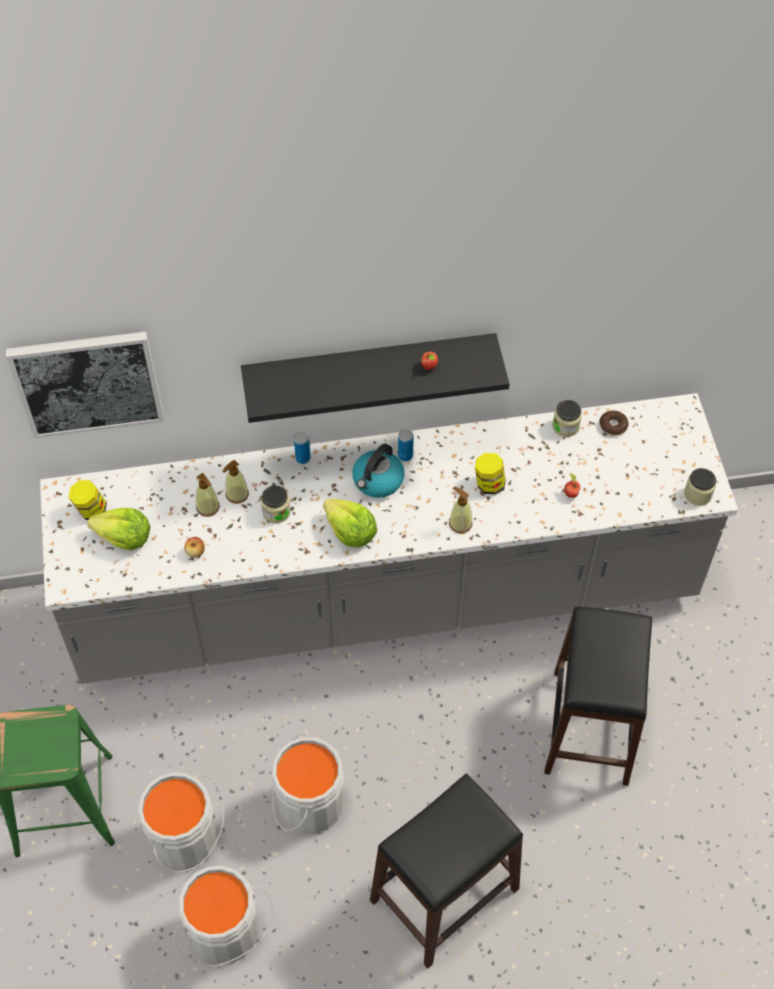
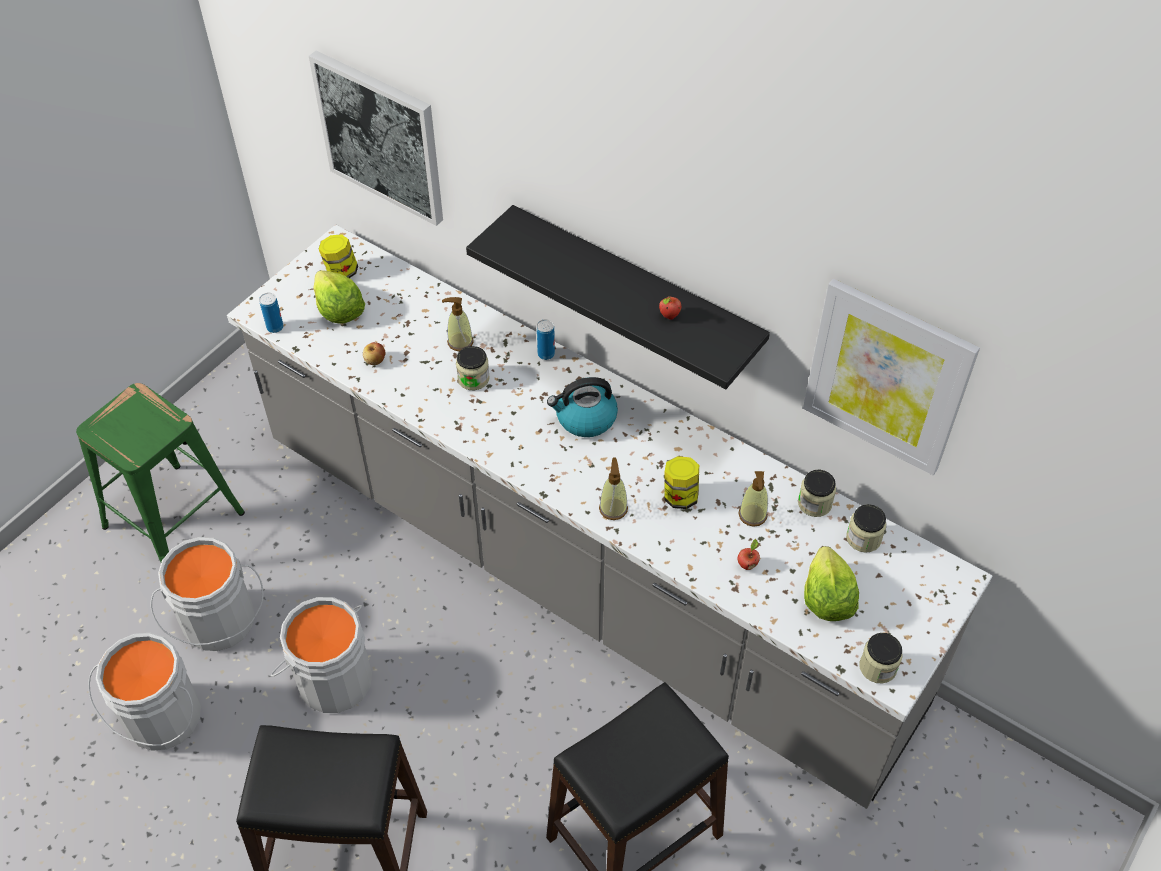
camera: 45 degrees right, 5 degrees down
soap dispenser [196,473,220,517] -> soap dispenser moved to [738,471,768,527]
lettuce [323,499,377,548] -> lettuce moved to [804,546,859,621]
can [398,429,414,462] -> can moved to [259,293,284,333]
donut [600,411,628,436] -> jar [846,504,886,553]
none -> picture [803,279,980,475]

